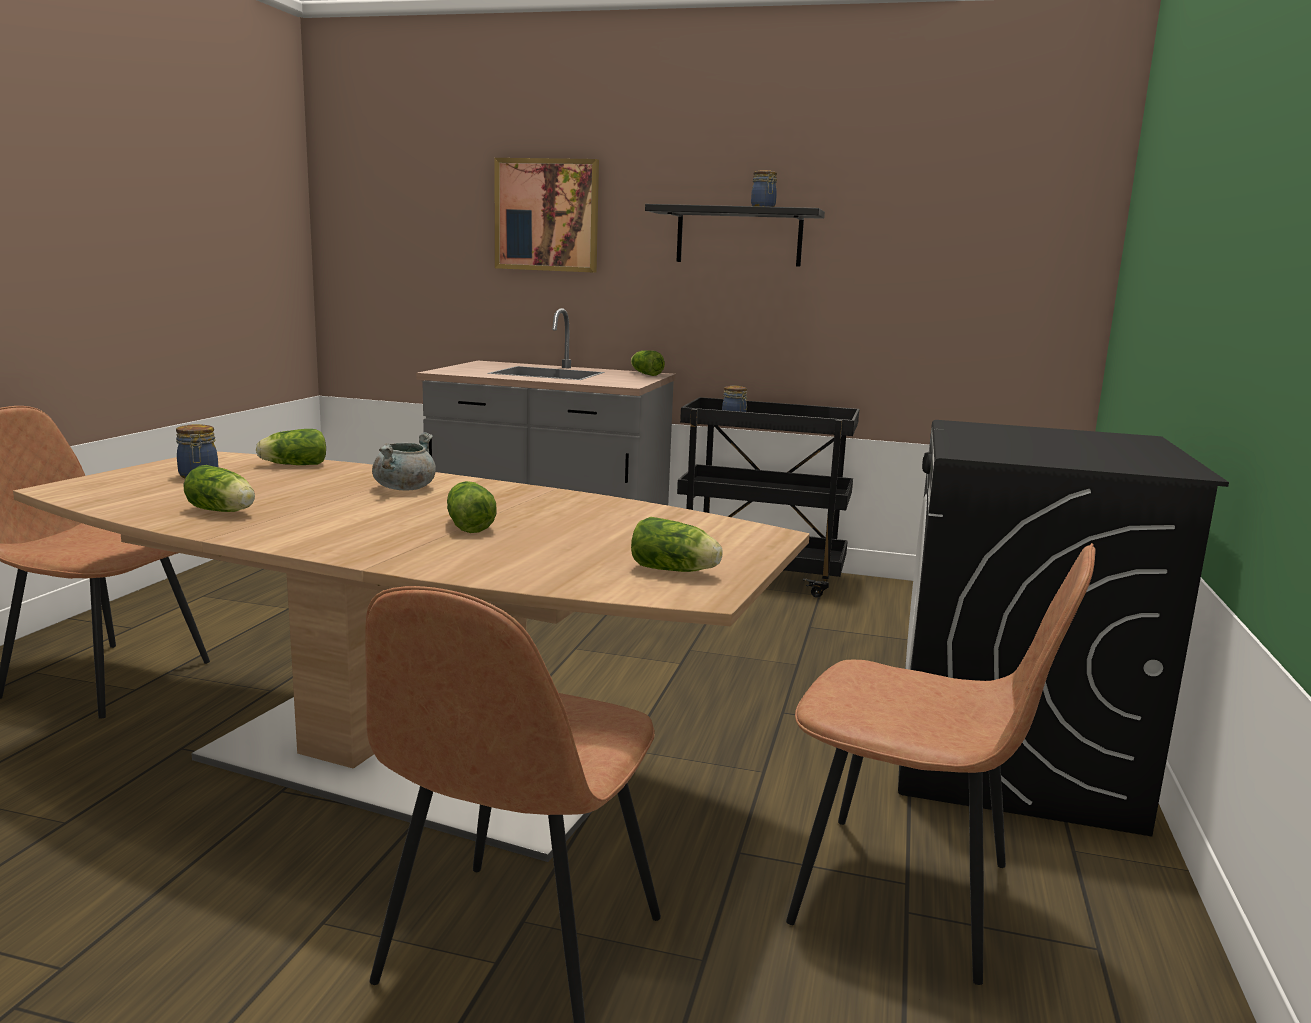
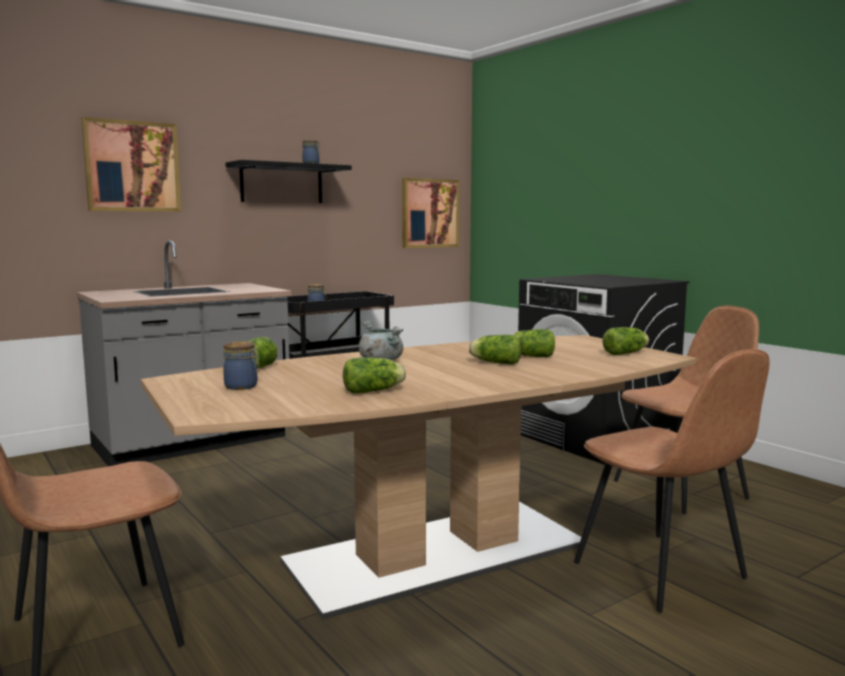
camera: 50 degrees left, 5 degrees down
lettuce [631,350,665,376] -> lettuce moved to [512,329,555,357]
none -> picture [402,178,460,248]

